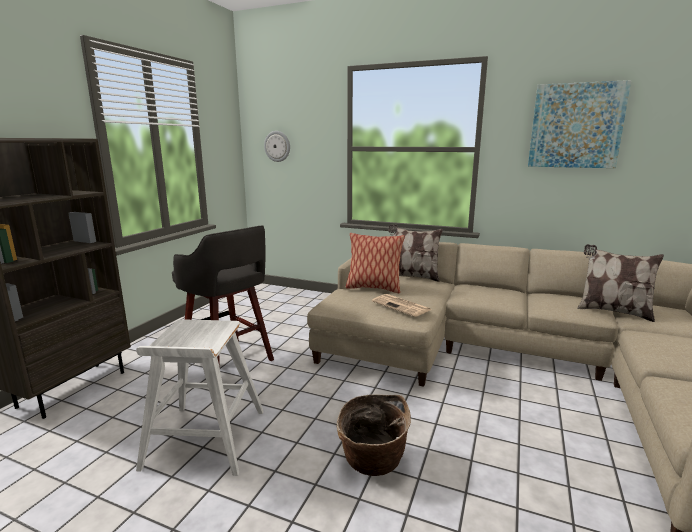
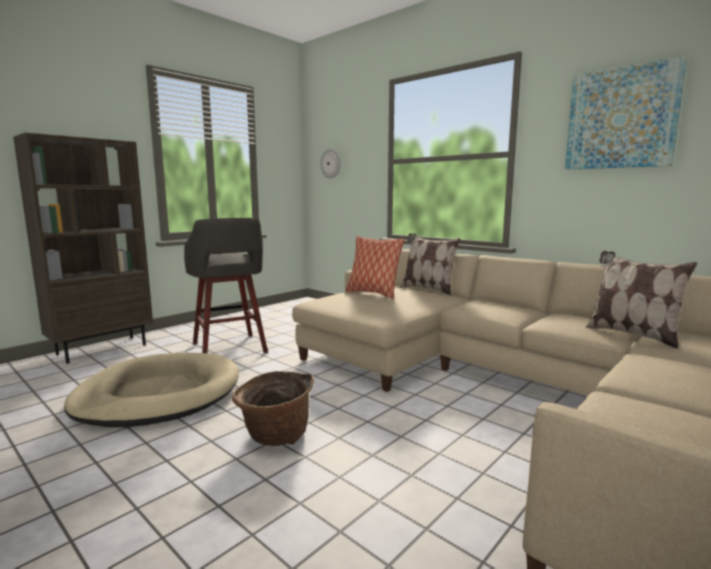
camera: 20 degrees right, 5 degrees down
white stool [136,319,264,476] -> beige dog bed [64,353,239,427]
newspaper [372,294,431,317] -> none

